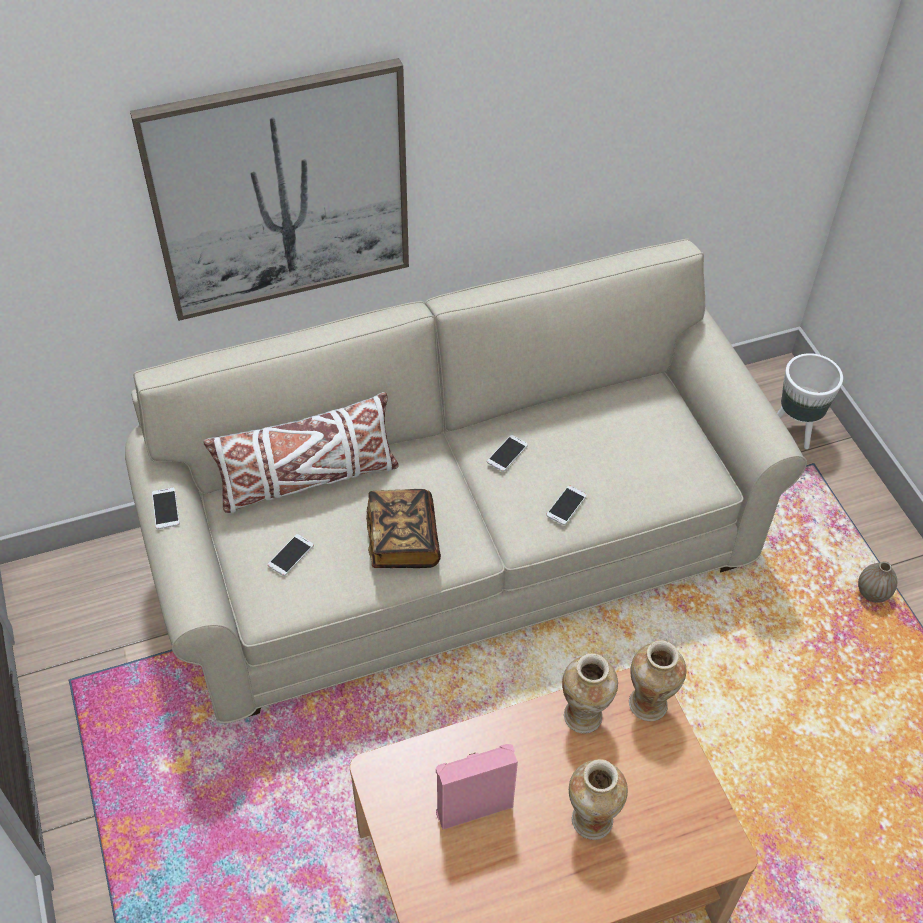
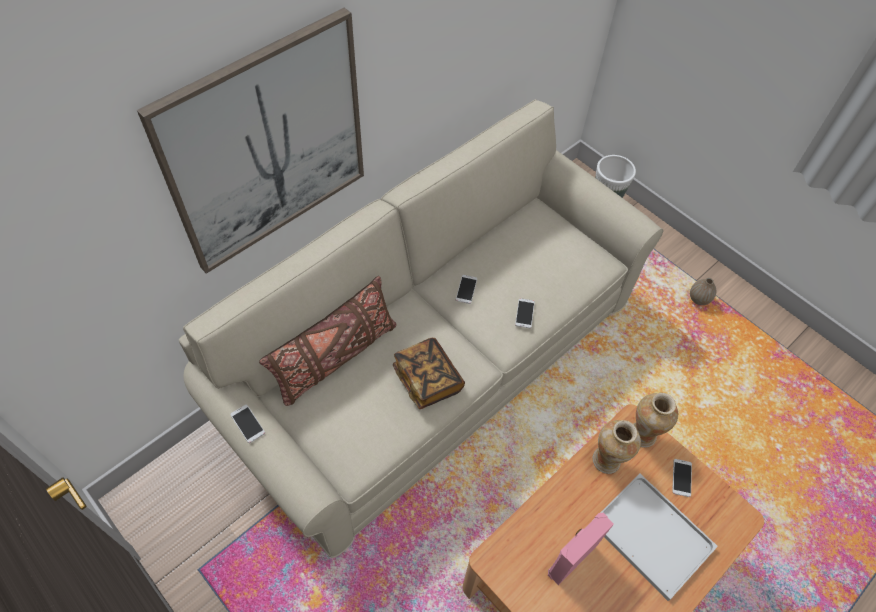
camera: 25 degrees left, 5 degrees up
white pillow [203,392,399,513] -> brown pillow [259,276,396,406]
phone [268,534,314,576] -> phone moved to [672,459,692,497]
vase [569,759,628,840] -> white tray [600,474,718,601]

